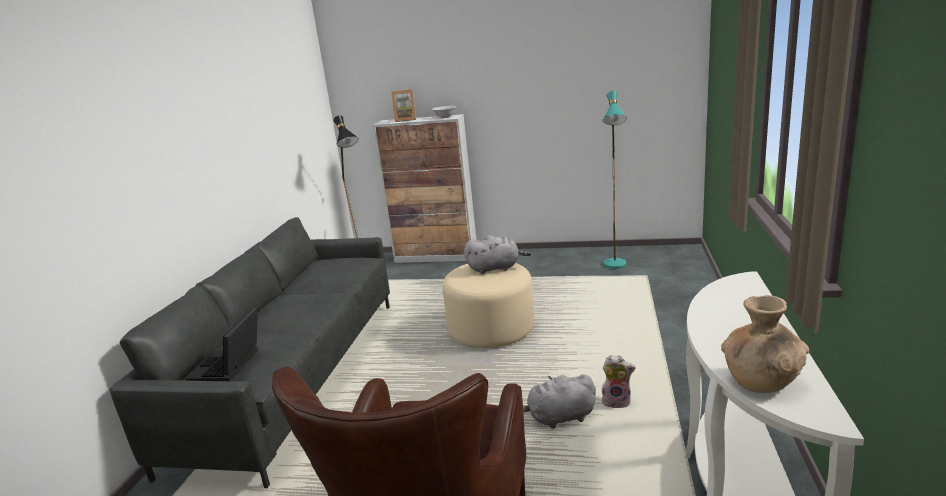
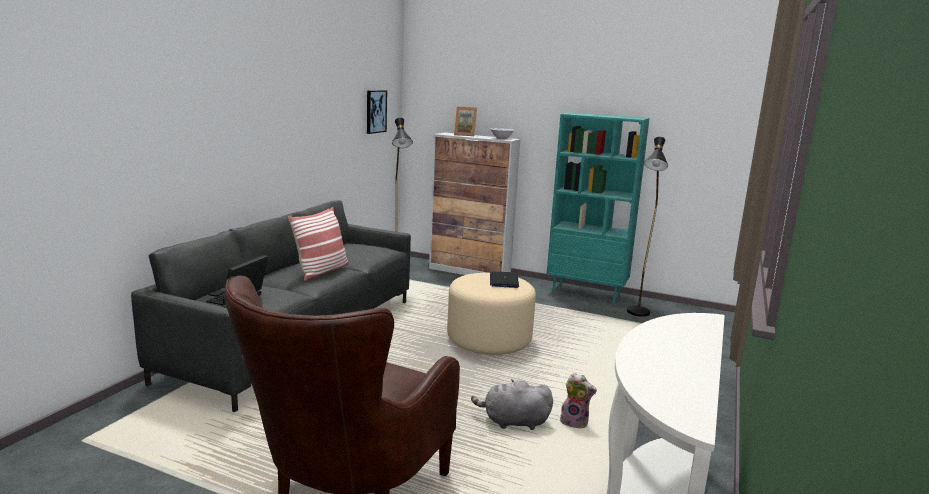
camera: 10 degrees right, 5 degrees down
grey plush toy [464,235,531,274] -> laptop [490,272,519,288]
turquoise floor lamp [602,91,627,269] -> black floor lamp [627,137,668,317]
brown vase [721,295,809,393] -> none
none -> pillow [288,207,349,281]
none -> picture [367,90,387,134]
none -> turquoise bookcase [547,112,650,304]

